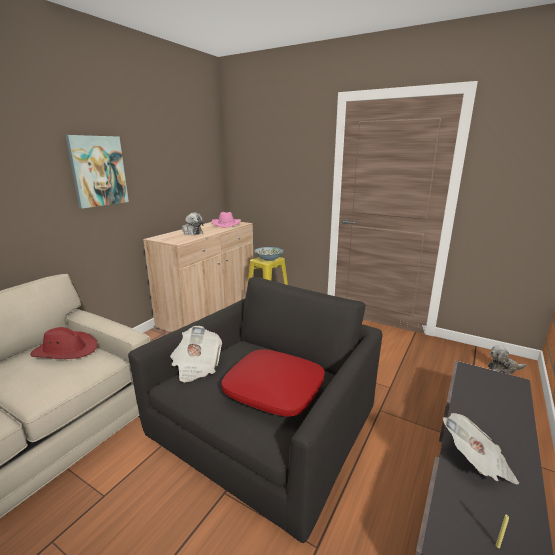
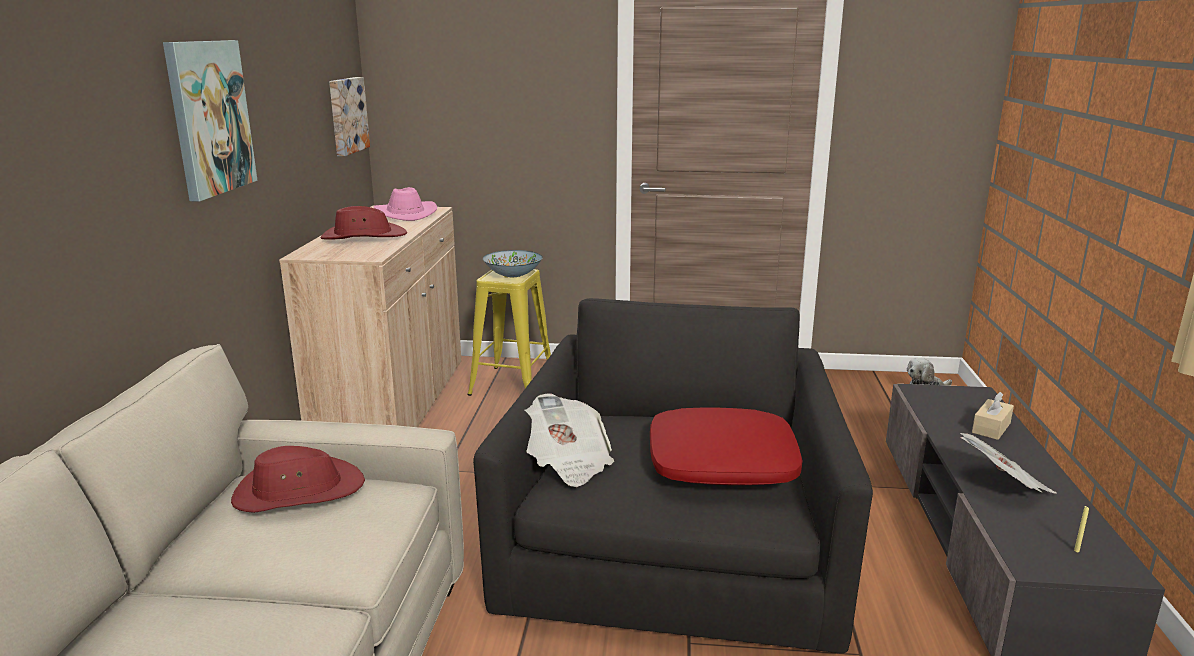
camera: 25 degrees left, 0 degrees up
plush toy [182,213,203,235] -> red hat [321,206,407,240]
none -> picture [329,77,370,156]
none -> beige tissue box [972,392,1014,440]

